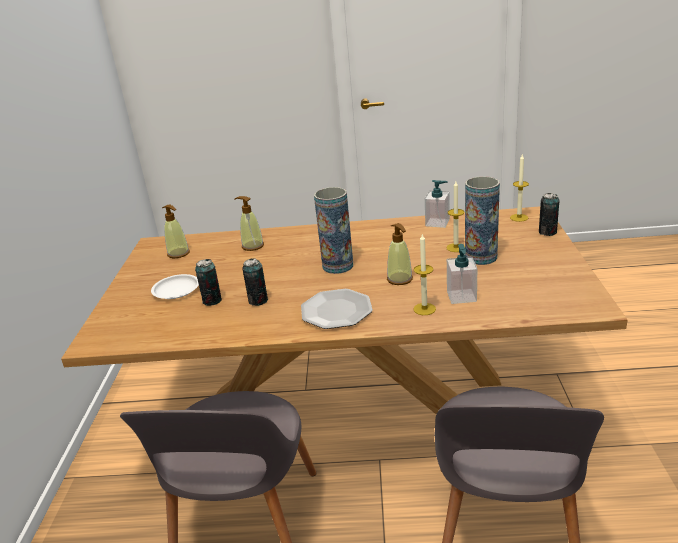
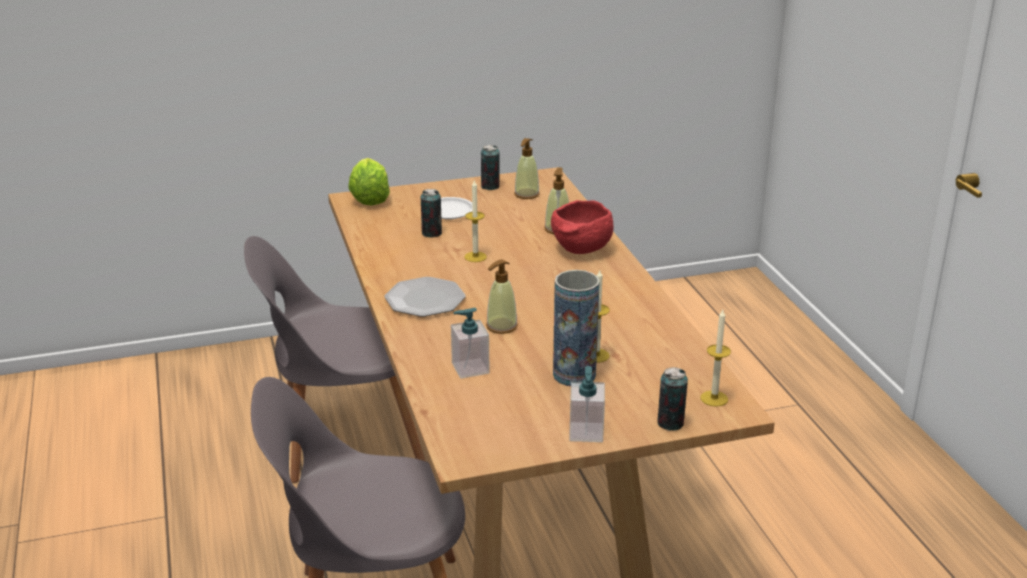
camera: 70 degrees right, 0 degrees up
can [242,258,268,306] -> can moved to [481,145,500,190]
vase [314,187,353,274] -> none
candle [414,234,436,315] -> candle moved to [465,180,487,262]
soap dispenser [425,180,450,228] -> soap dispenser moved to [569,366,605,442]
none -> lettuce [348,158,390,206]
none -> red bowl [551,200,614,254]

